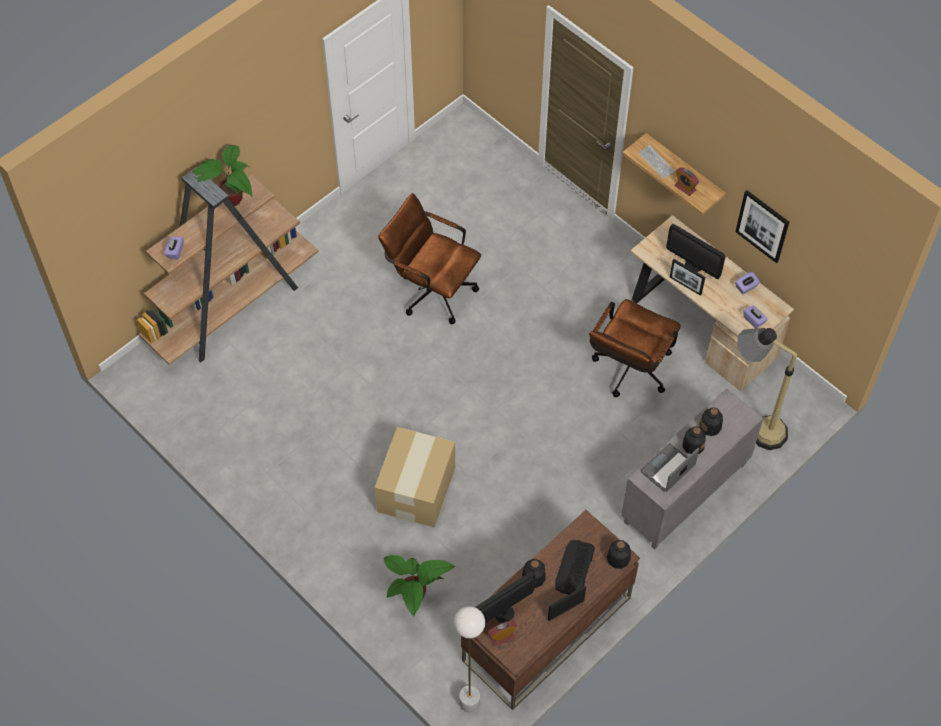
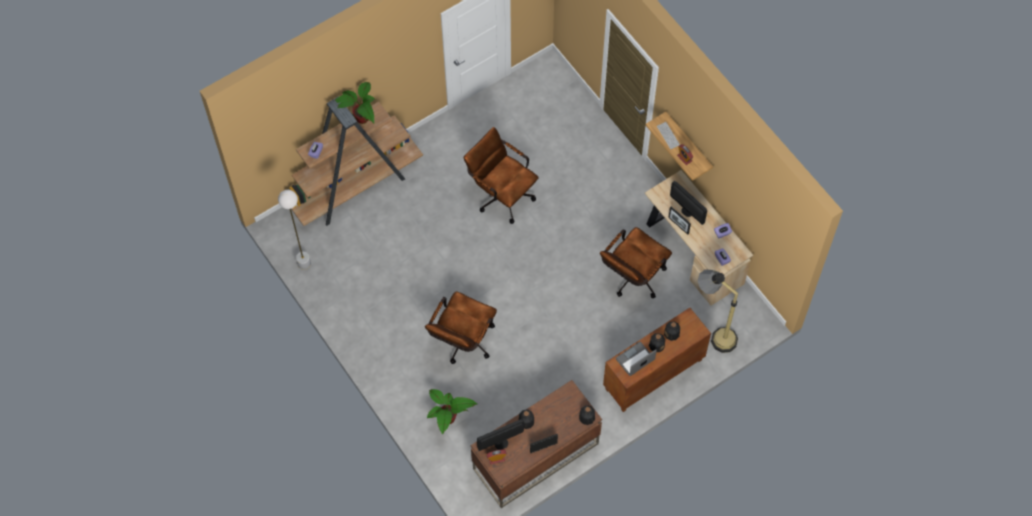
camera: 10 degrees right, 5 degrees up
cardboard box [374,427,455,528] -> brown office chair [425,291,497,364]
white floor lamp [454,606,485,713] -> white floor lamp moved to [278,190,311,270]
keyboard [555,540,595,594] -> none
grey cabinet [621,388,763,550] -> brown cabinet [603,308,711,412]
picture [735,190,789,263] -> none

